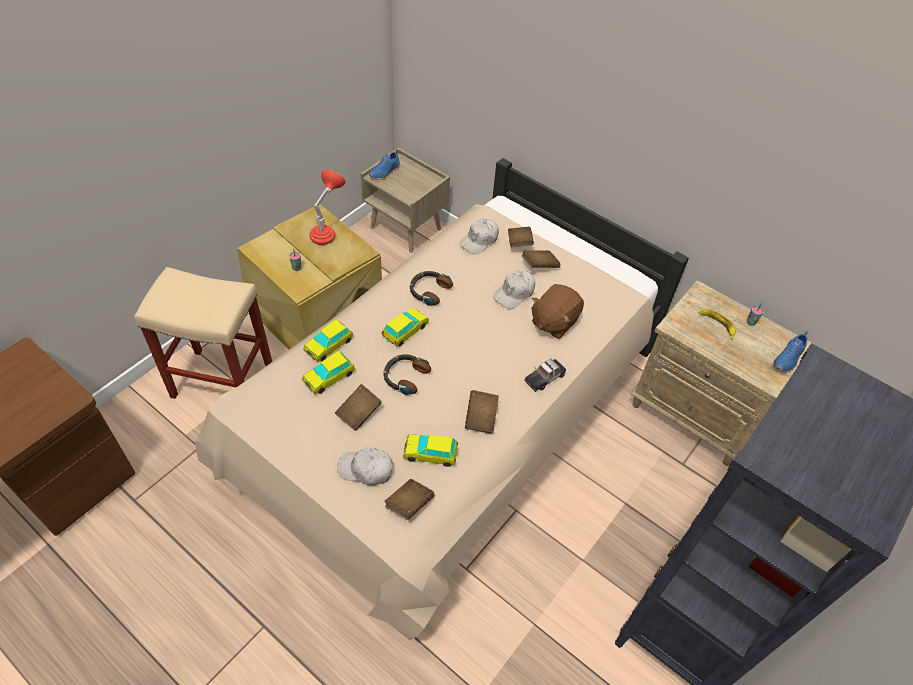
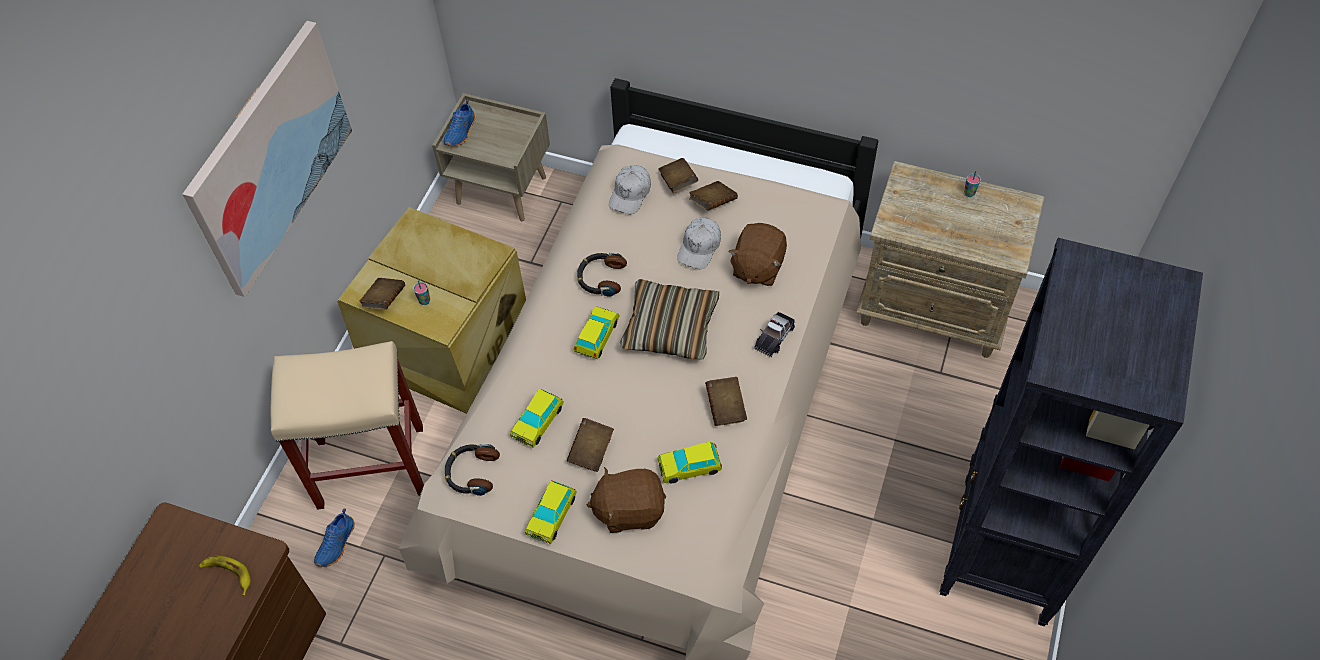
camera: 15 degrees left, 5 degrees up
toy car [303,319,353,362] -> toy car moved to [525,481,576,544]
red table lamp [310,170,346,245] -> none
white cap [337,447,393,486] -> brown plush toy [587,467,666,533]
headphones [383,354,431,395] -> headphones moved to [445,444,500,496]
brown book [384,479,434,520] -> brown book moved to [359,278,405,309]
banana [699,309,736,339] -> banana moved to [199,556,251,596]
blue shoe [773,331,808,373] -> blue shoe moved to [314,508,355,567]
none -> picture [182,21,352,297]
none -> pillow [620,279,719,360]

